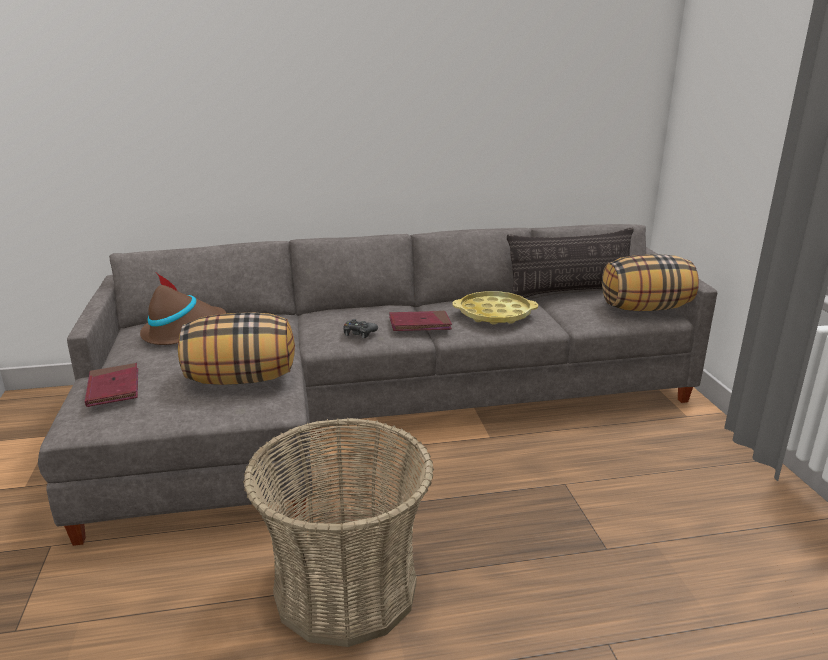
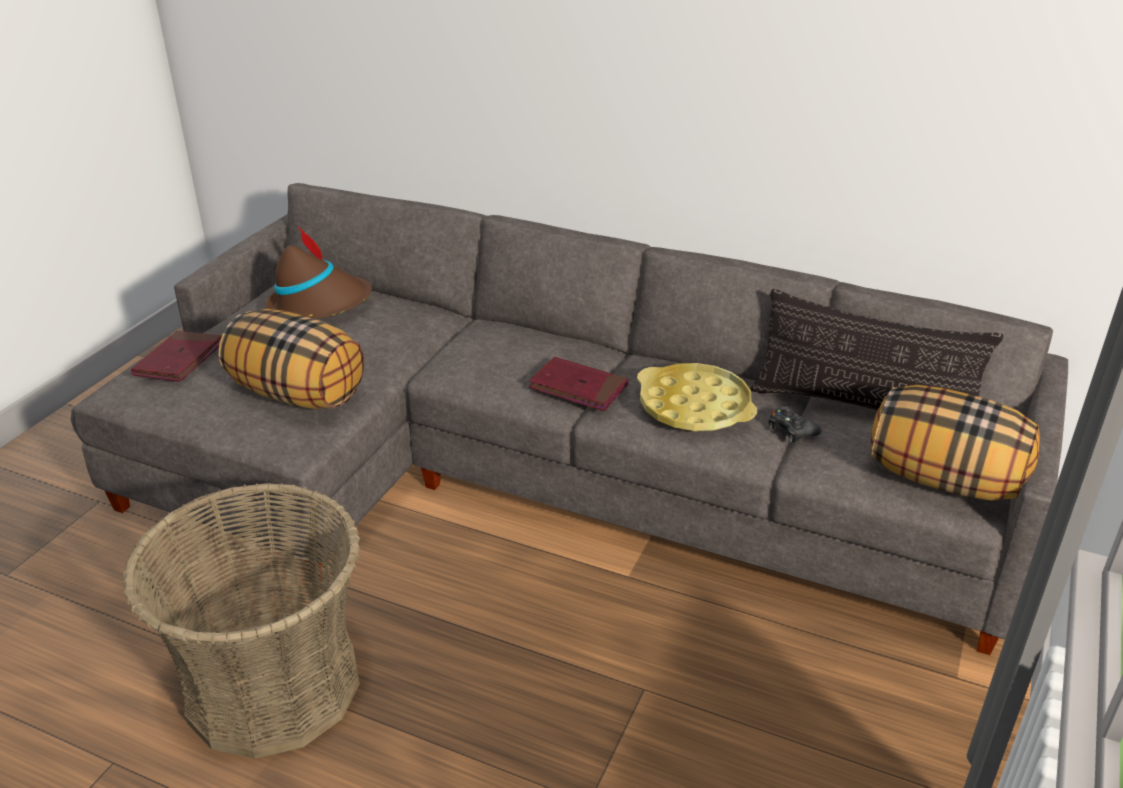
camera: 35 degrees right, 10 degrees up
black game controller [344,319,378,338] -> black game controller moved to [768,406,821,442]

